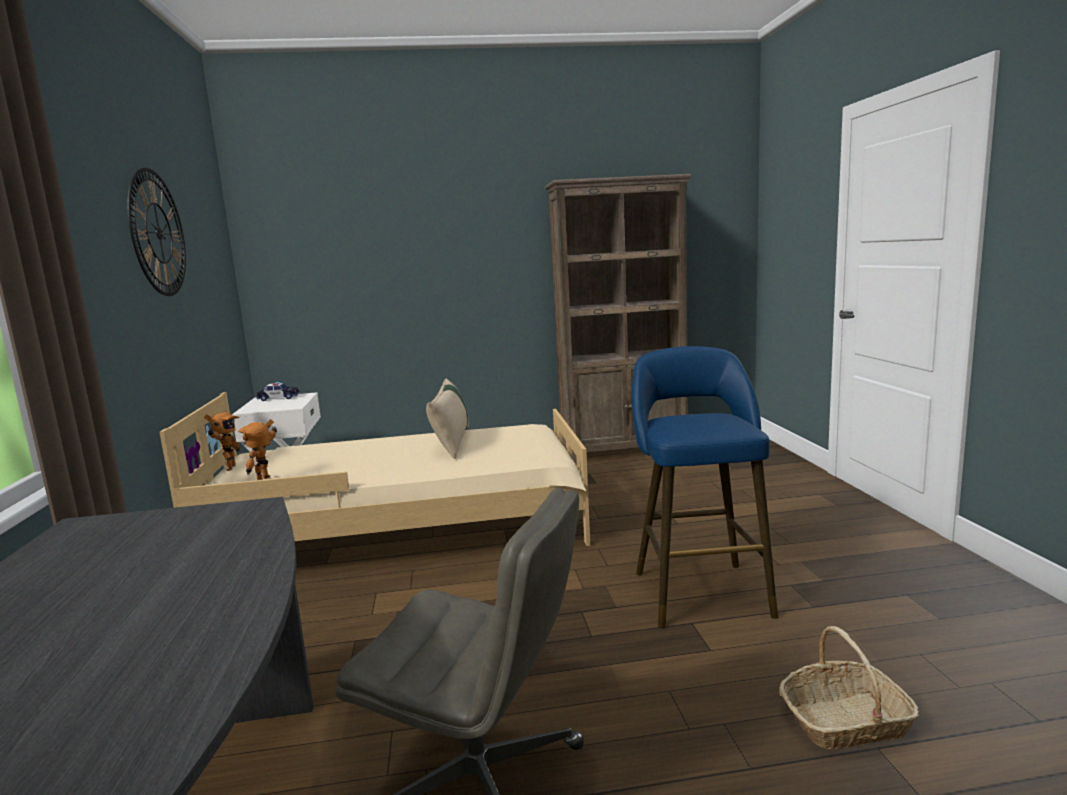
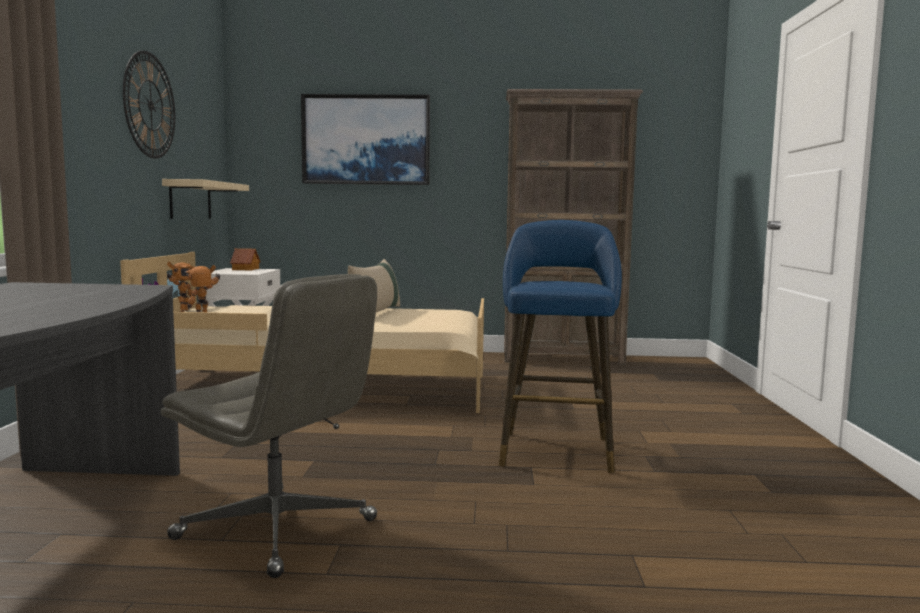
camera: 10 degrees right, 5 degrees down
toy car [256,382,300,401] -> toy house [230,248,261,271]
basket [779,626,919,749] -> none
none -> beige shelf [162,179,249,219]
none -> picture [301,94,430,185]

